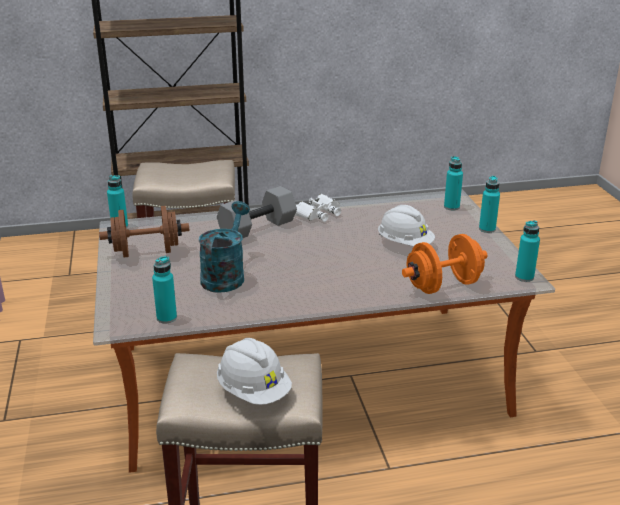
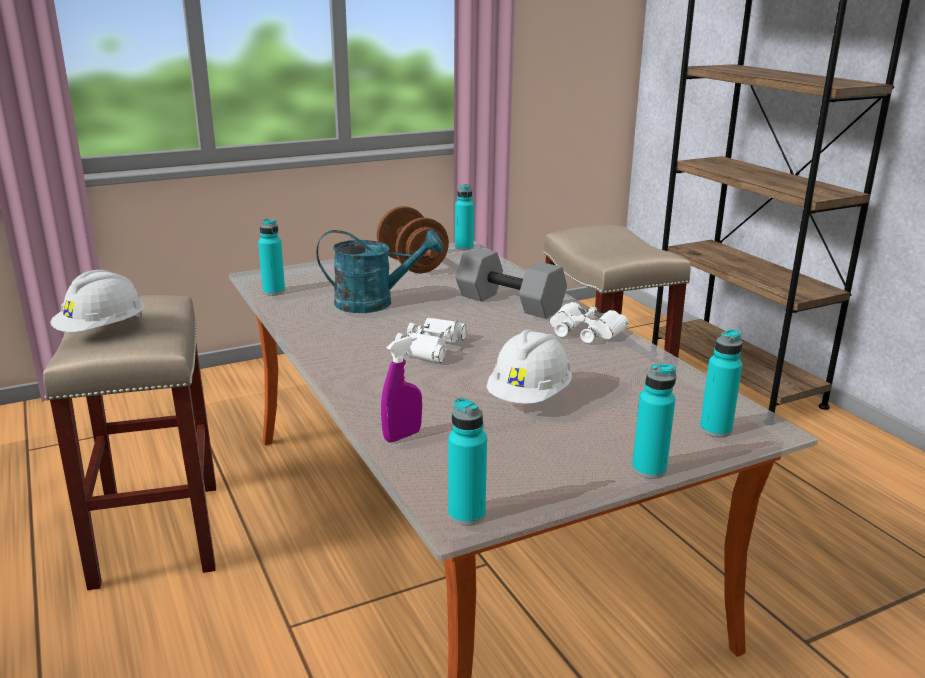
camera: 75 degrees right, 5 degrees down
orange dumbbell [402,234,487,294] -> purple spray bottle [381,336,422,442]
none -> white binoculars [395,317,467,363]

